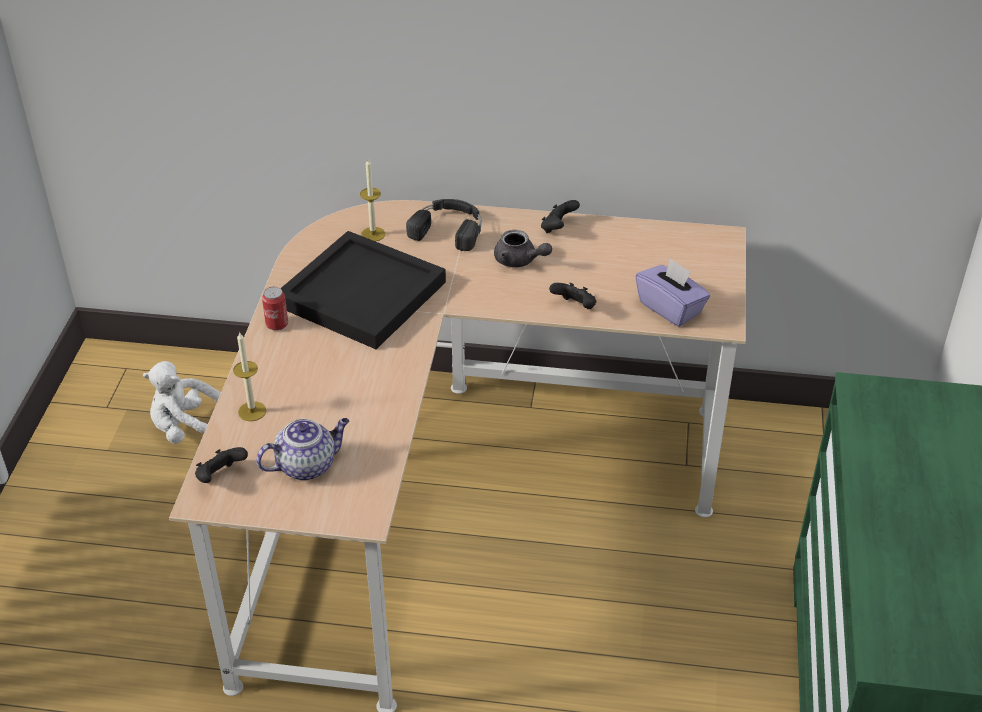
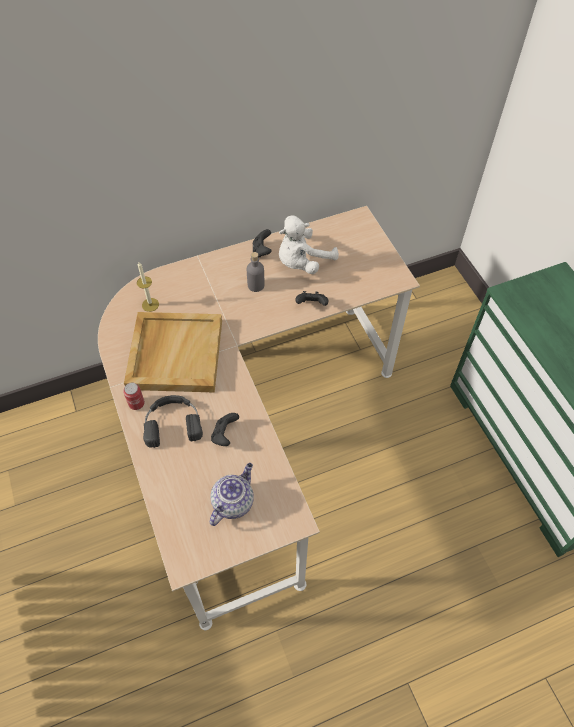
camera: 30 degrees left, 15 degrees up
white plush toy [143,361,221,444] -> white plush toy moved to [279,215,339,274]
black game controller [195,447,248,483] -> black game controller moved to [211,413,239,446]
candle [233,332,266,421] -> none
black tray [280,231,446,349] -> beige tray [124,312,222,393]
black headphones [406,199,481,251] -> black headphones moved to [143,395,203,448]
grey teapot [494,230,552,267] -> grey bottle [247,252,265,292]
purple tissue box [636,258,710,327] -> none

